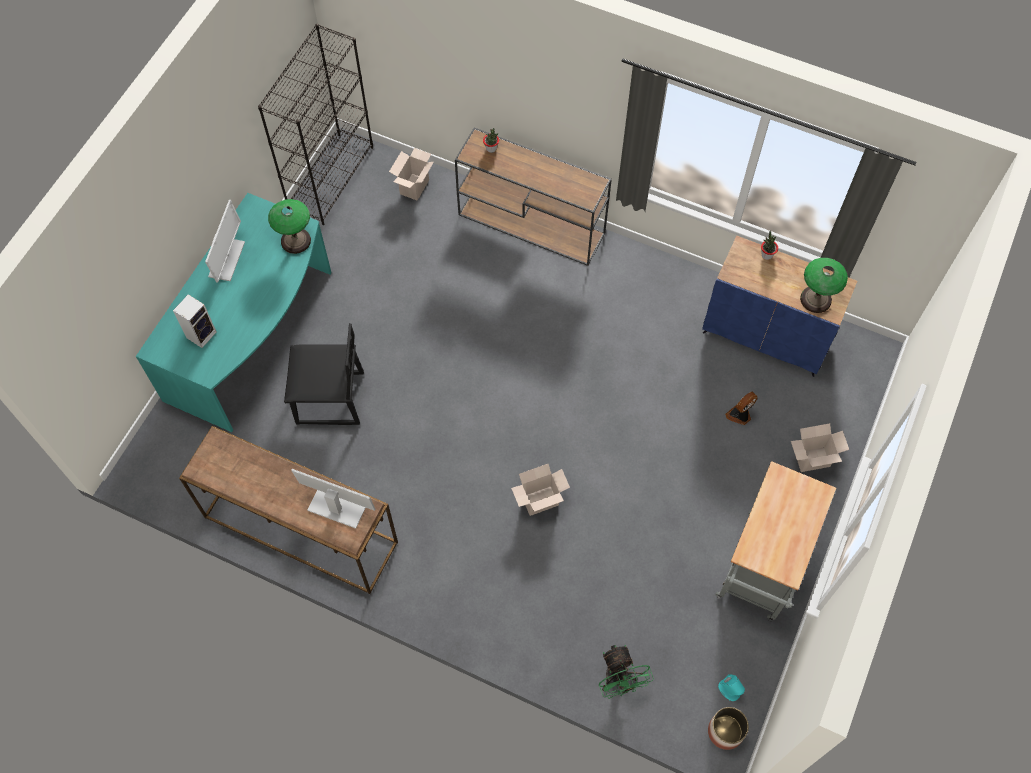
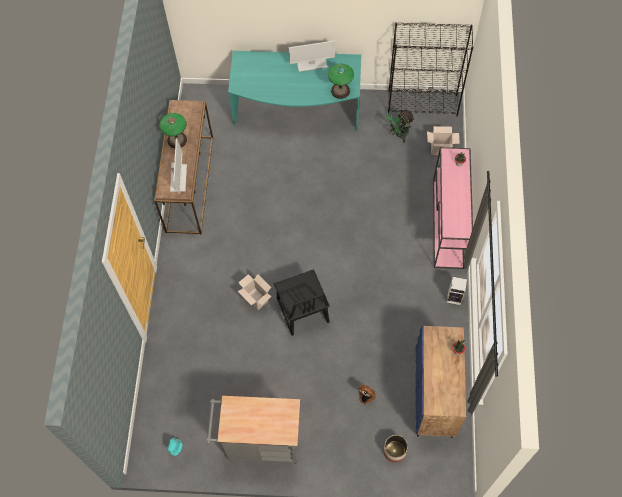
camera: 70 degrees right, 0 degrees up
speaker [173,294,216,348] -> speaker moved to [447,277,467,305]
black chair [284,323,364,425] -> black chair moved to [274,269,330,336]
brown console table [455,127,612,266] -> pink console table [433,147,473,269]
green fan [599,645,654,699] -> green fan moved to [384,110,415,143]
planter [708,707,749,750] -> planter moved to [383,435,408,463]
cardboard box [791,423,849,472] -> none
table lamp [800,258,848,313] -> table lamp moved to [159,113,187,148]

